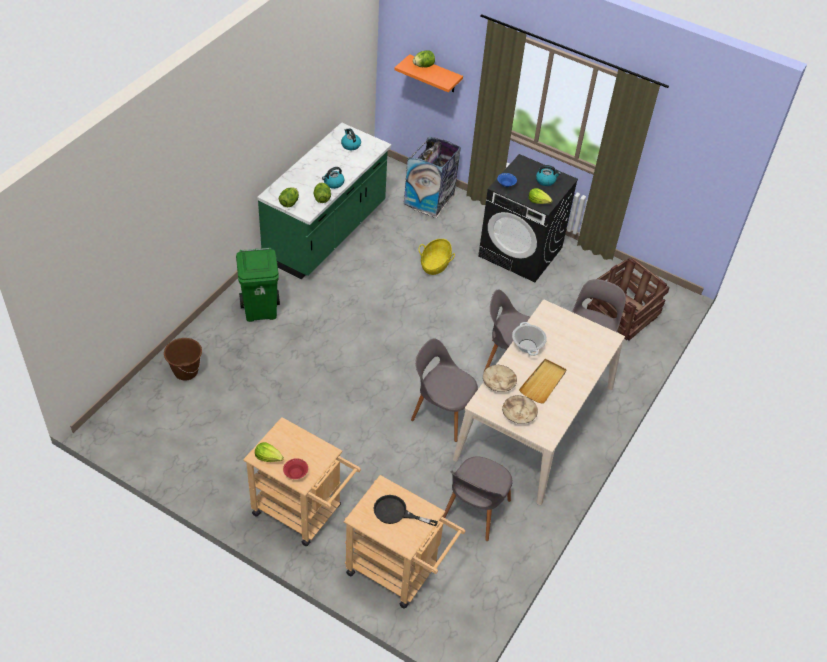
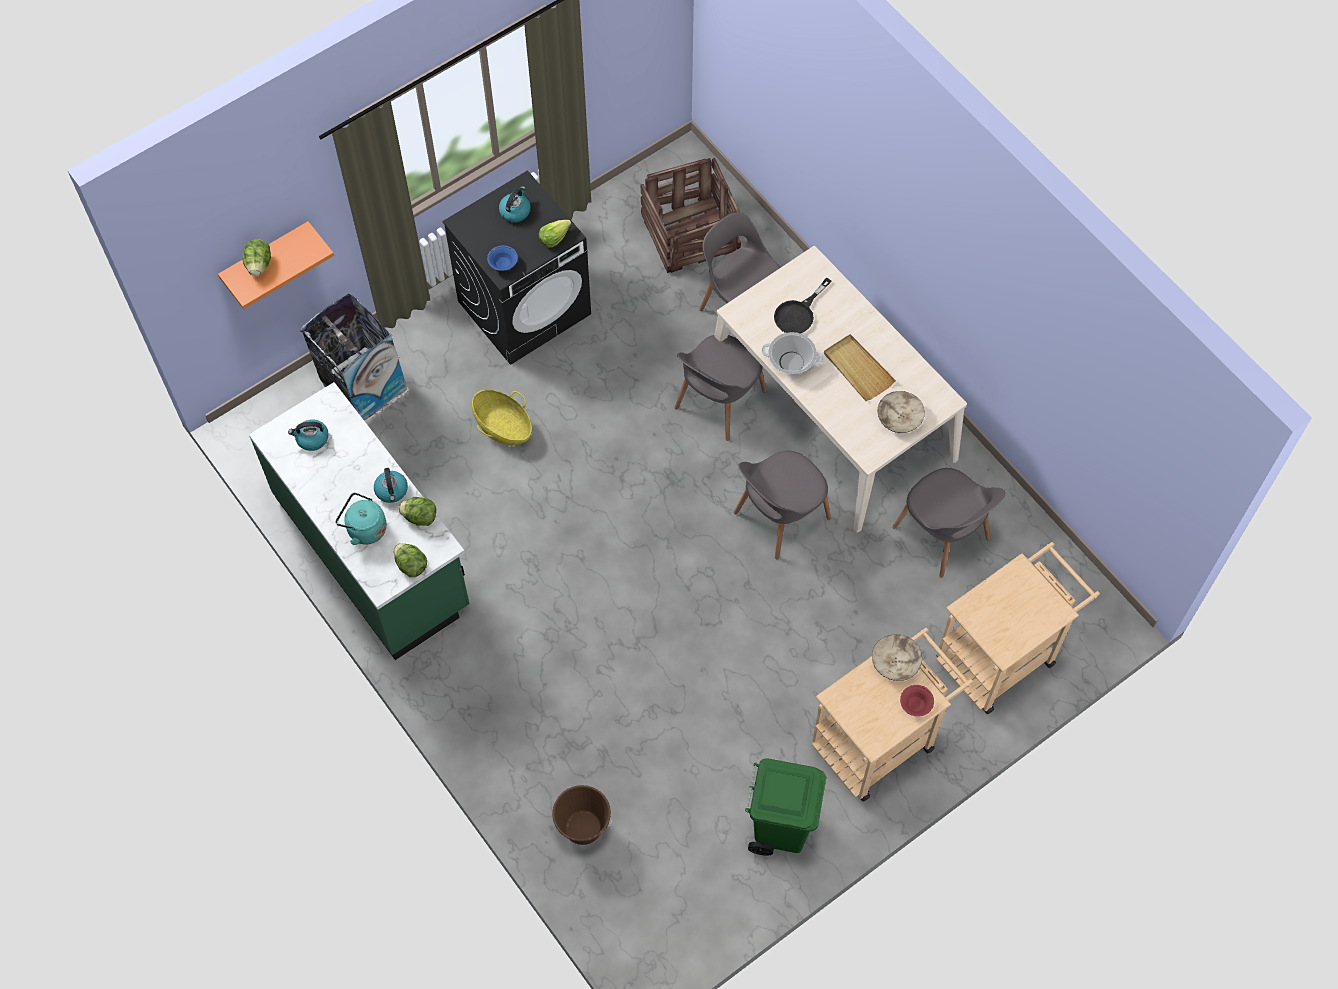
camera: 65 degrees left, 15 degrees up
green trash can [236,247,280,322] -> green trash can moved to [745,758,826,856]
lettuce [255,442,284,462] -> none
black frying pan [373,495,438,526] -> black frying pan moved to [774,278,831,334]
beige bowl [483,365,517,392] -> beige bowl moved to [872,634,922,681]
none -> turquoise kettle [336,492,387,545]

